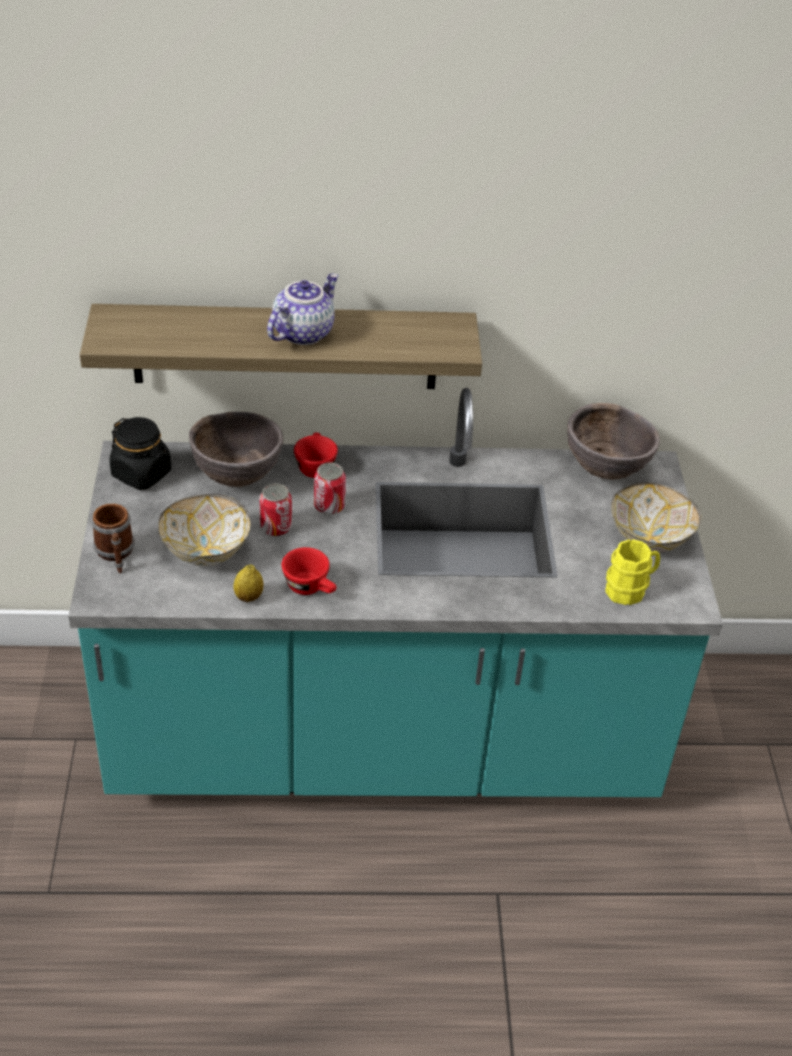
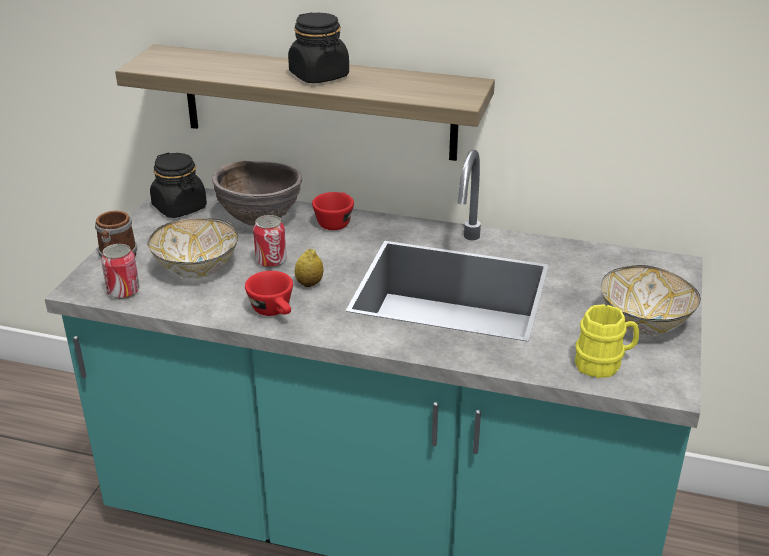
camera: 20 degrees right, 10 degrees down
lemon [233,564,263,602] -> lemon moved to [295,249,323,287]
teapot [267,274,339,345] -> black jar [288,13,349,83]
can [314,463,346,515] -> can moved to [101,244,140,299]
brown bowl [567,403,660,480] -> none

